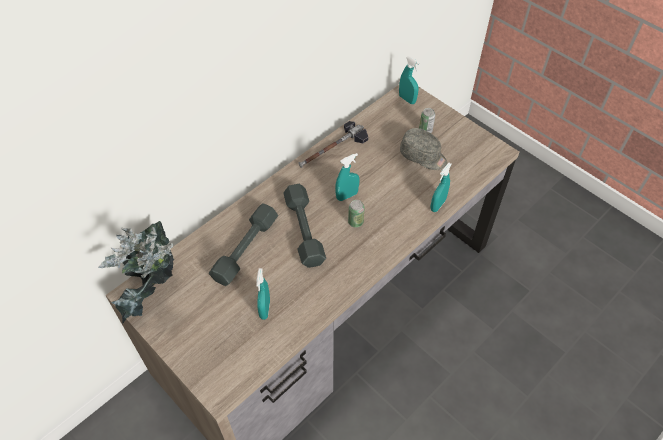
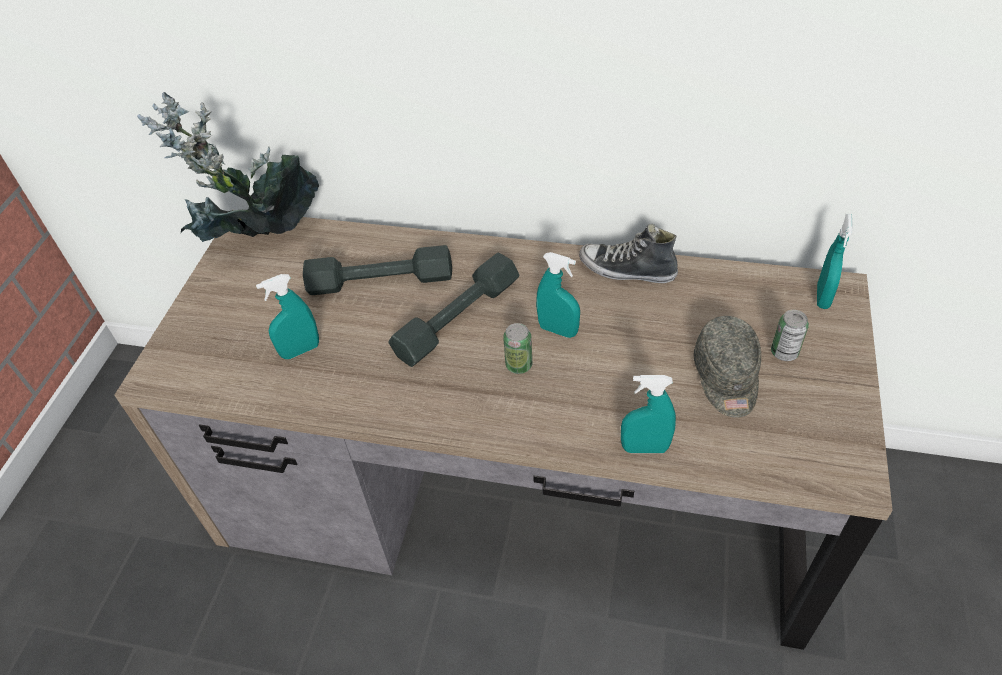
camera: 60 degrees right, 5 degrees down
hammer [298,121,369,168] -> shoe [579,224,678,283]

